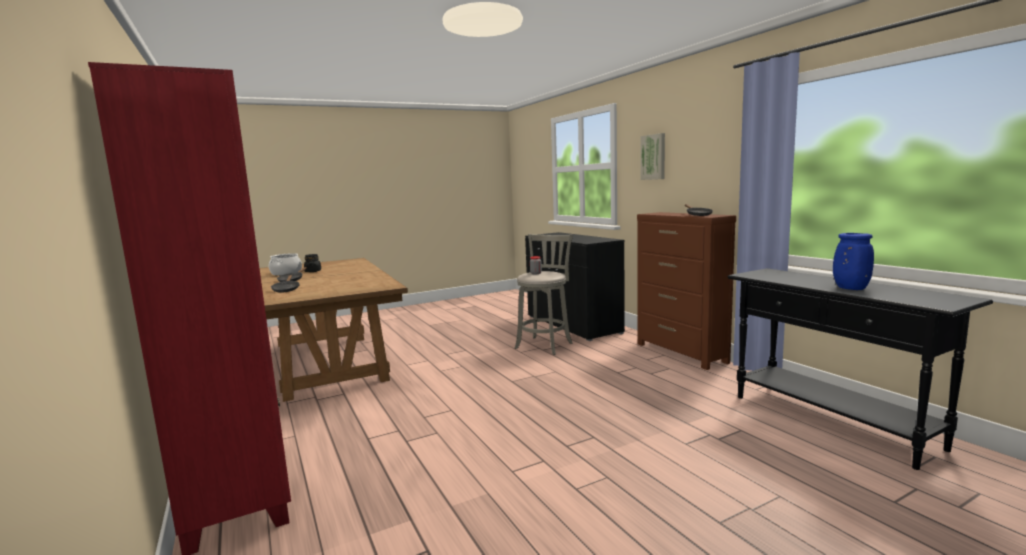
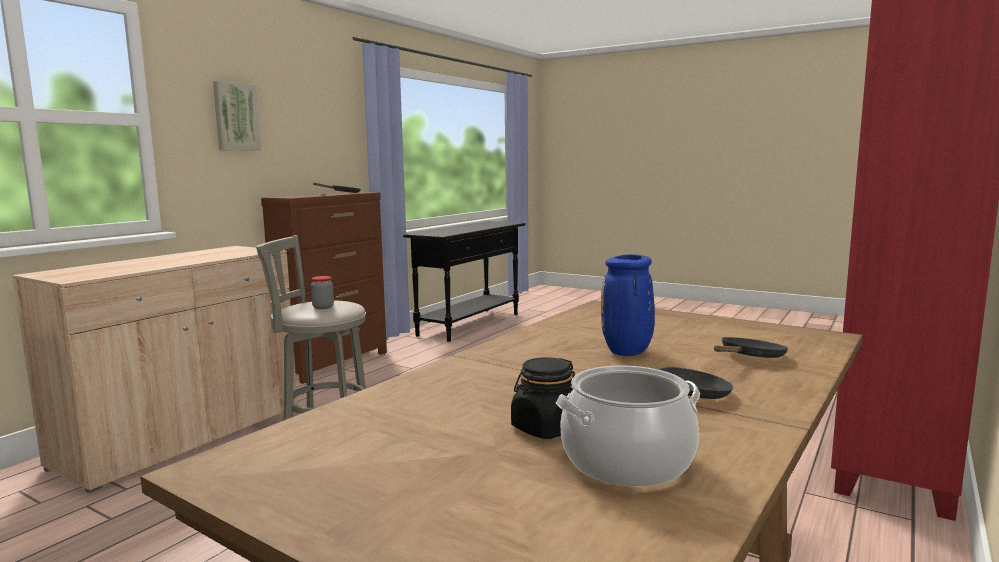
camera: 120 degrees left, 0 degrees up
black cabinet [525,232,625,341] -> beige cabinet [12,246,298,493]
blue vase [833,233,874,290] -> blue vase moved to [601,254,655,356]

